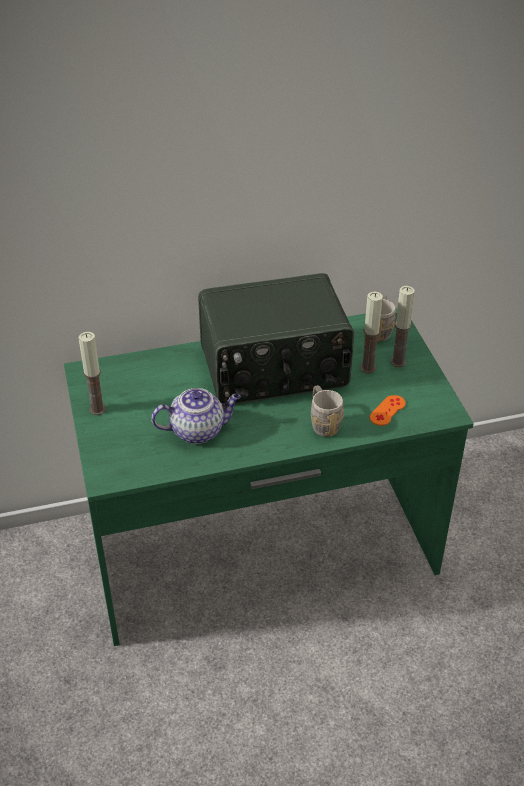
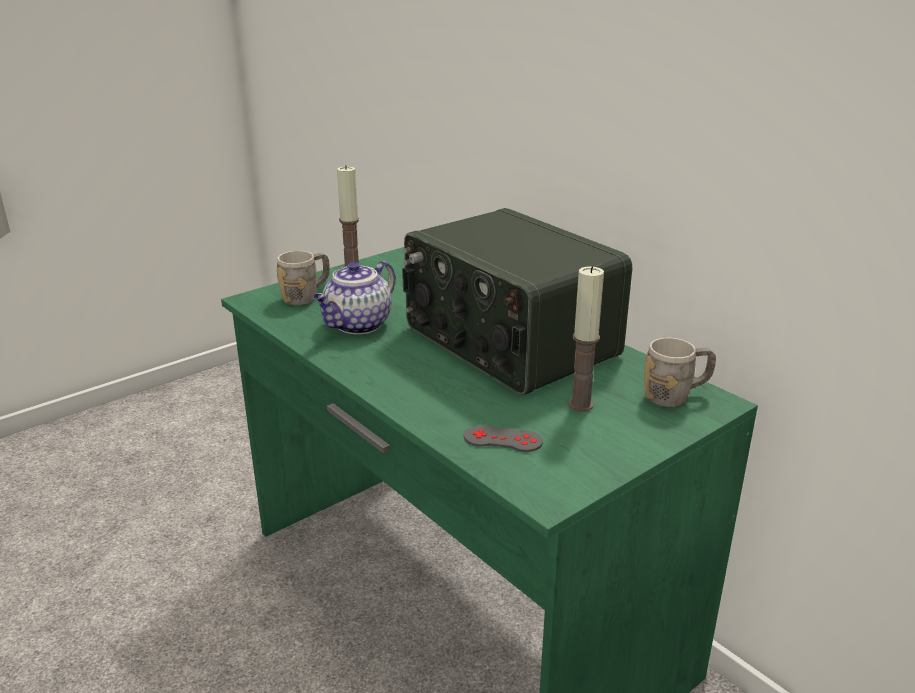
camera: 65 degrees right, 15 degrees down
teapot [151,388,241,444] -> teapot turned 75 degrees clockwise [313,261,395,334]
grey mug [311,385,345,437] -> grey mug moved to [277,251,330,305]
orange game controller [370,395,406,426] -> grey game controller [464,425,543,452]
candle [391,286,415,367] -> none

